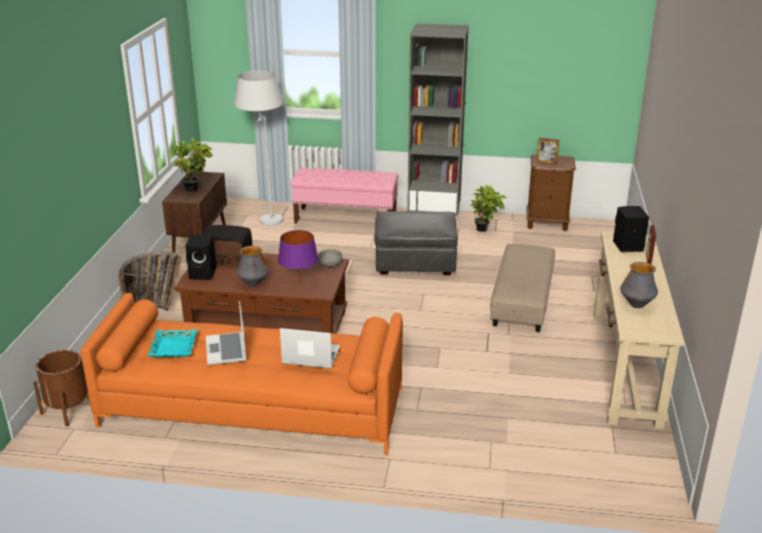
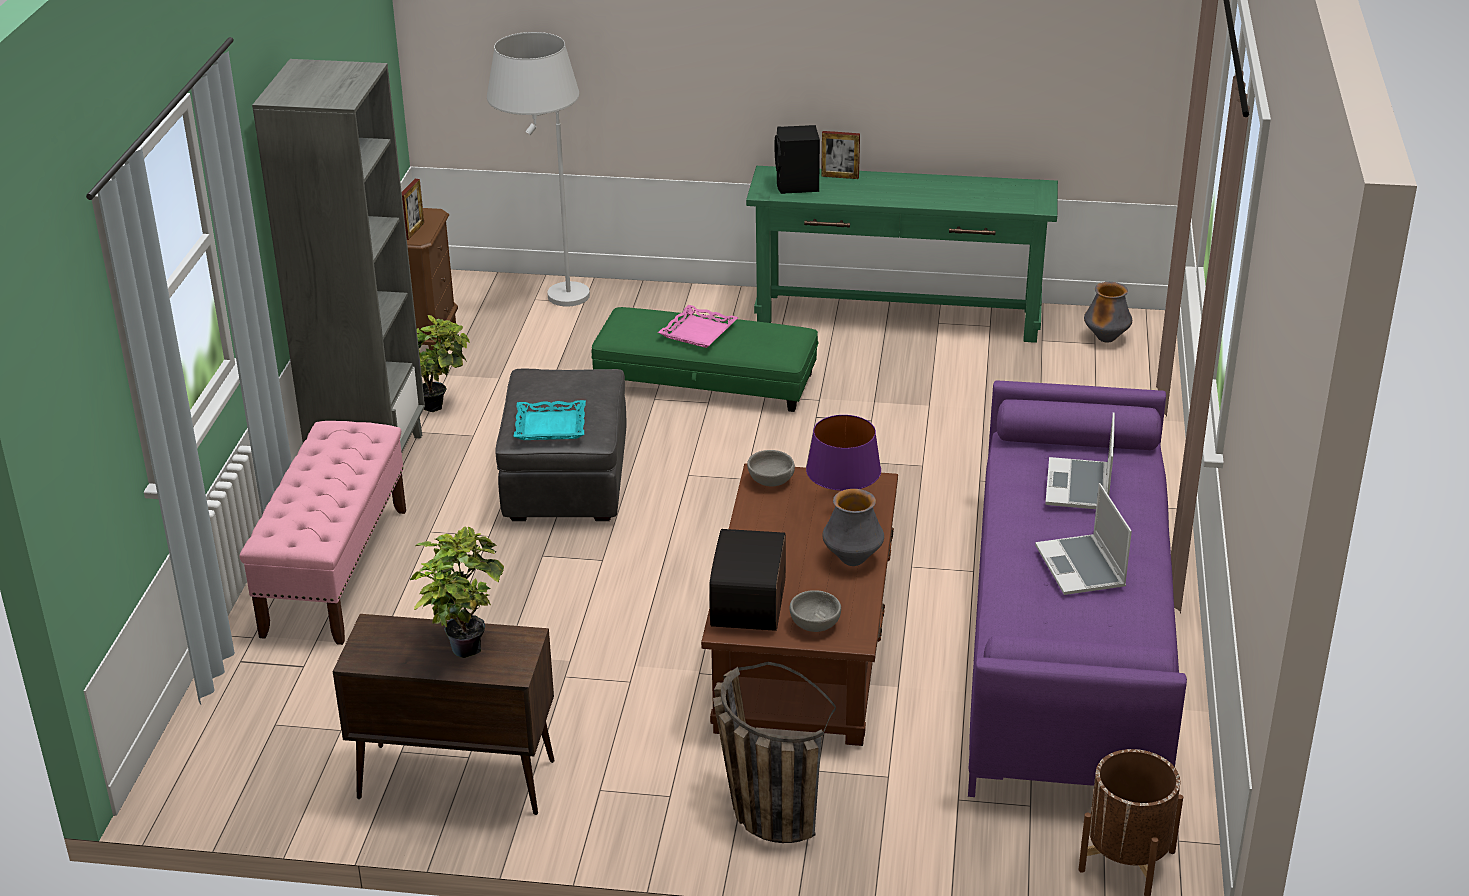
camera: 90 degrees left, 5 degrees up
orange sofa [80,293,403,455] -> purple sofa [968,380,1187,797]
turquoise tray [148,329,198,357] -> turquoise tray moved to [514,400,586,440]
black speaker [185,235,216,280] -> grey bowl [789,590,841,632]
laptop [206,301,246,365] -> laptop turned 90 degrees clockwise [1035,483,1132,595]
white floor lamp [234,71,283,226] -> white floor lamp moved to [487,32,590,307]
beige ottoman [490,244,555,332] -> green ottoman [591,307,818,412]
beige console table [594,232,684,429] -> green console table [746,166,1058,343]
vase [620,262,658,308] -> vase moved to [1084,282,1132,343]
none -> pink tray [658,305,739,348]

